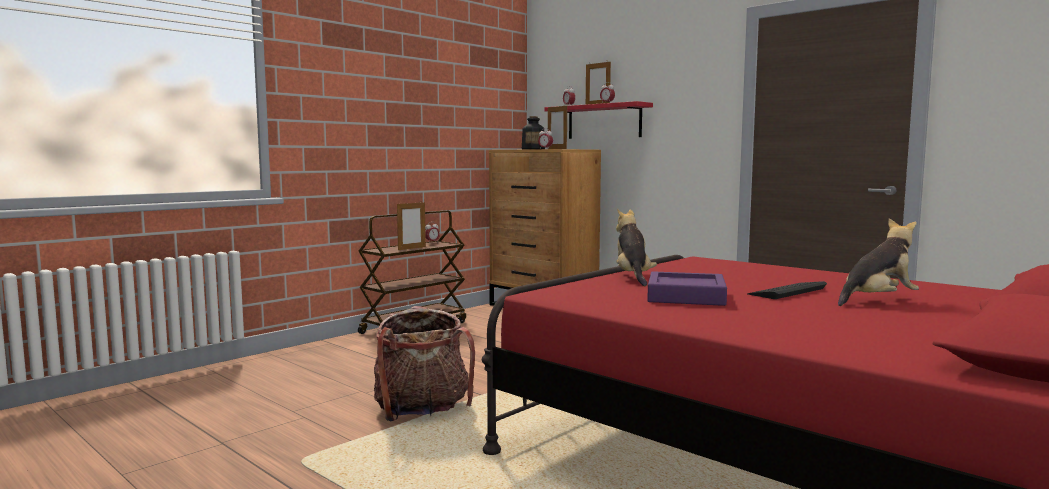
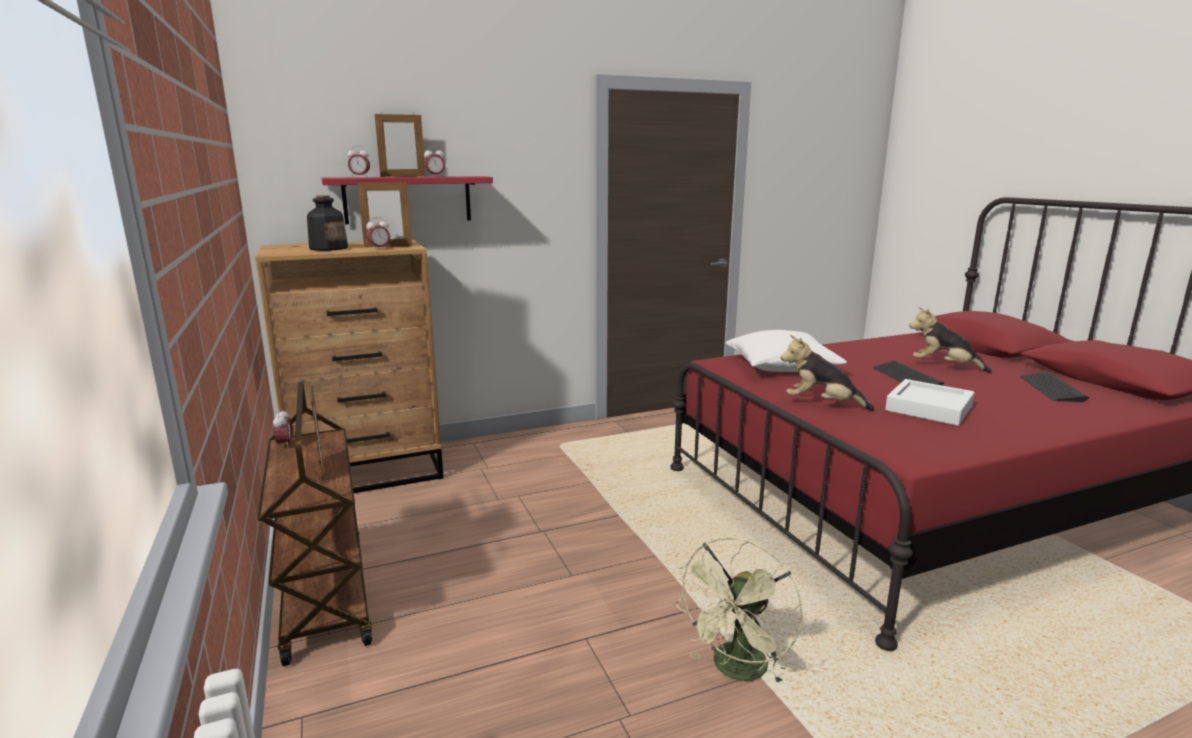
camera: 65 degrees left, 10 degrees up
backpack [374,306,475,422] -> green fan [674,537,803,685]
purple tray [647,271,727,306] -> white tray [885,379,975,426]
plush toy [838,218,919,306] -> plush toy turned 60 degrees counterclockwise [909,307,992,373]
none -> white pillow [725,330,847,372]
none -> keyboard [1020,372,1089,402]

